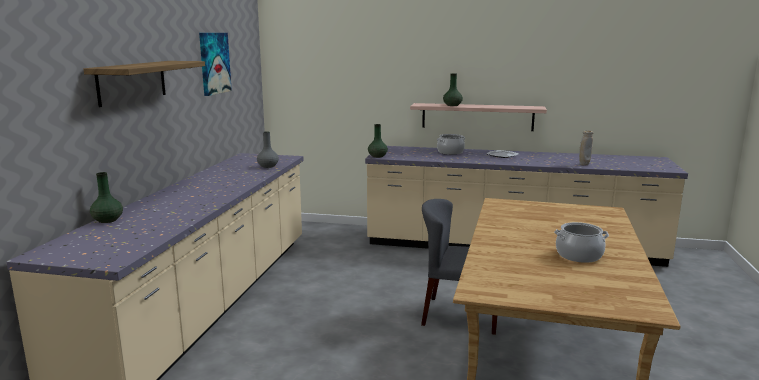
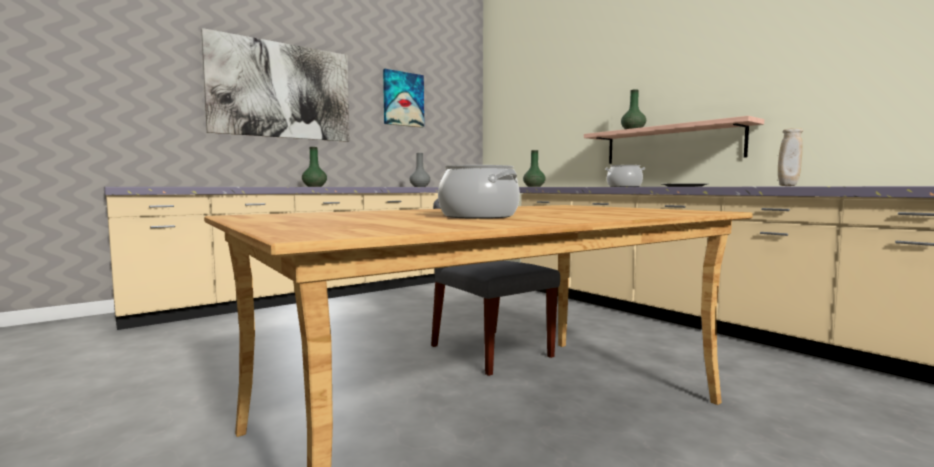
camera: 40 degrees right, 10 degrees down
shelf [84,61,205,107] -> picture [201,28,349,142]
green vase [90,172,123,223] -> green vase moved to [302,147,327,187]

